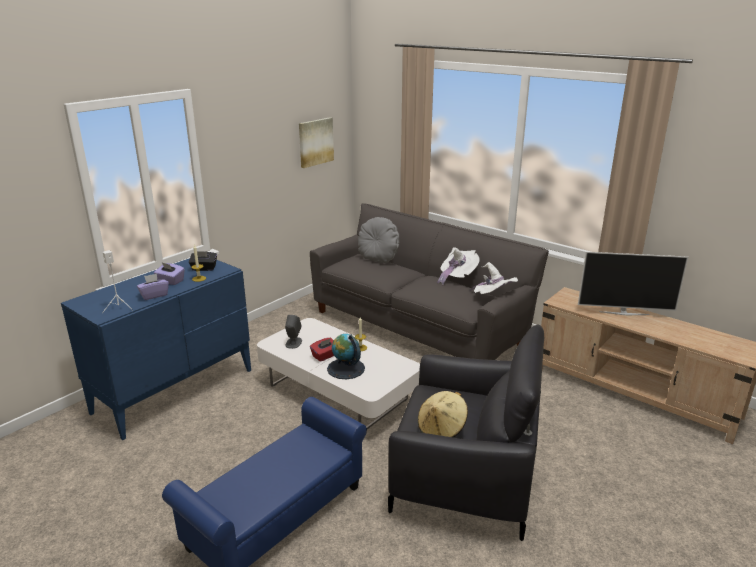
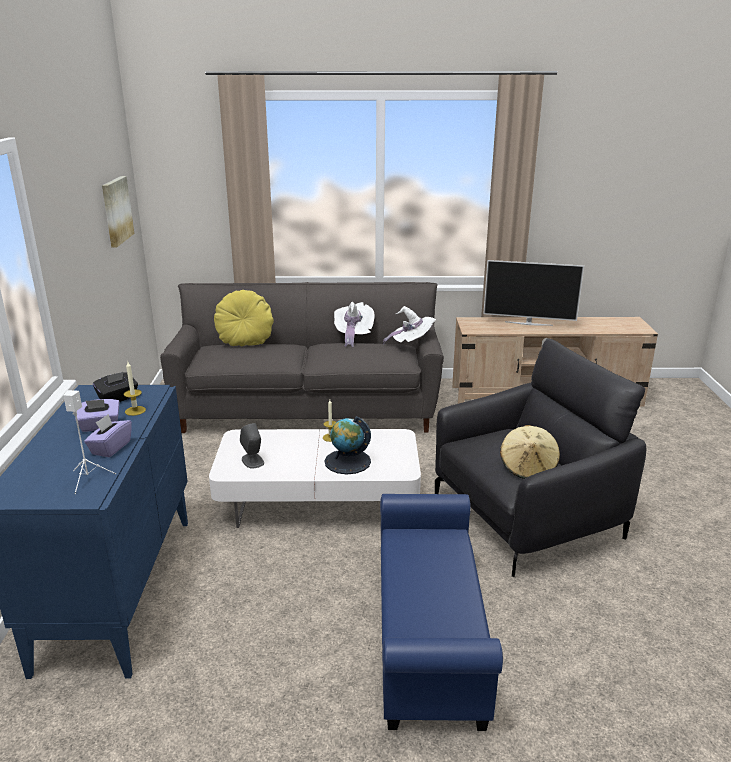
camera: 40 degrees left, 0 degrees up
red tissue box [310,338,334,362] -> none
grey pillow [358,217,399,263] -> yellow pillow [214,290,274,346]
television [578,252,688,315] -> television turned 45 degrees clockwise [483,260,584,326]

